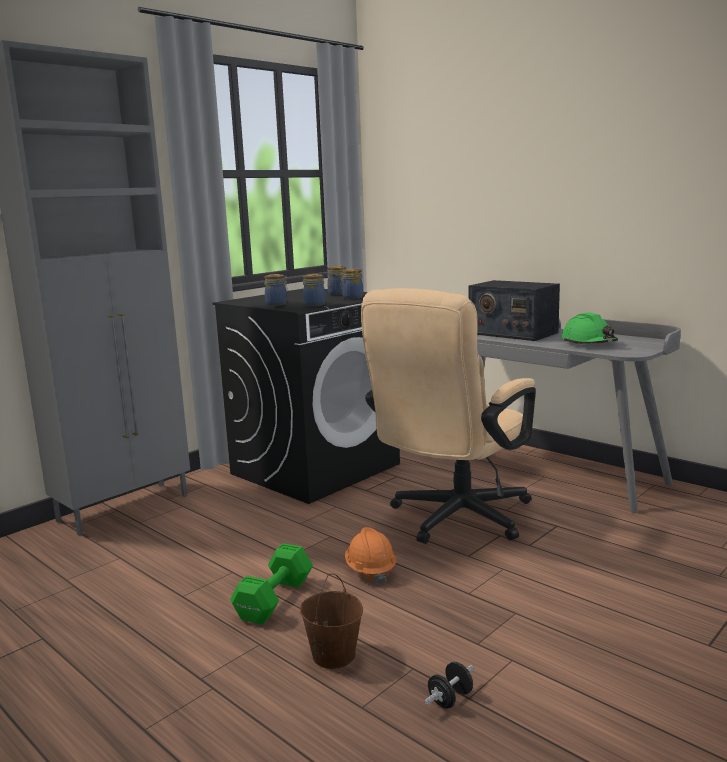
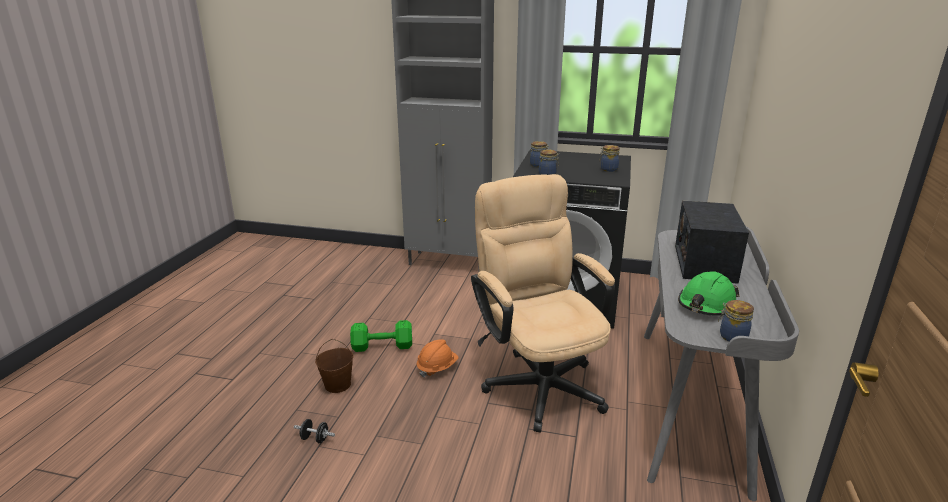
camera: 60 degrees right, 10 degrees up
jar [340,268,363,299] -> jar moved to [718,300,754,342]
beige office chair [361,288,536,544] -> beige office chair turned 60 degrees clockwise [471,174,615,433]

